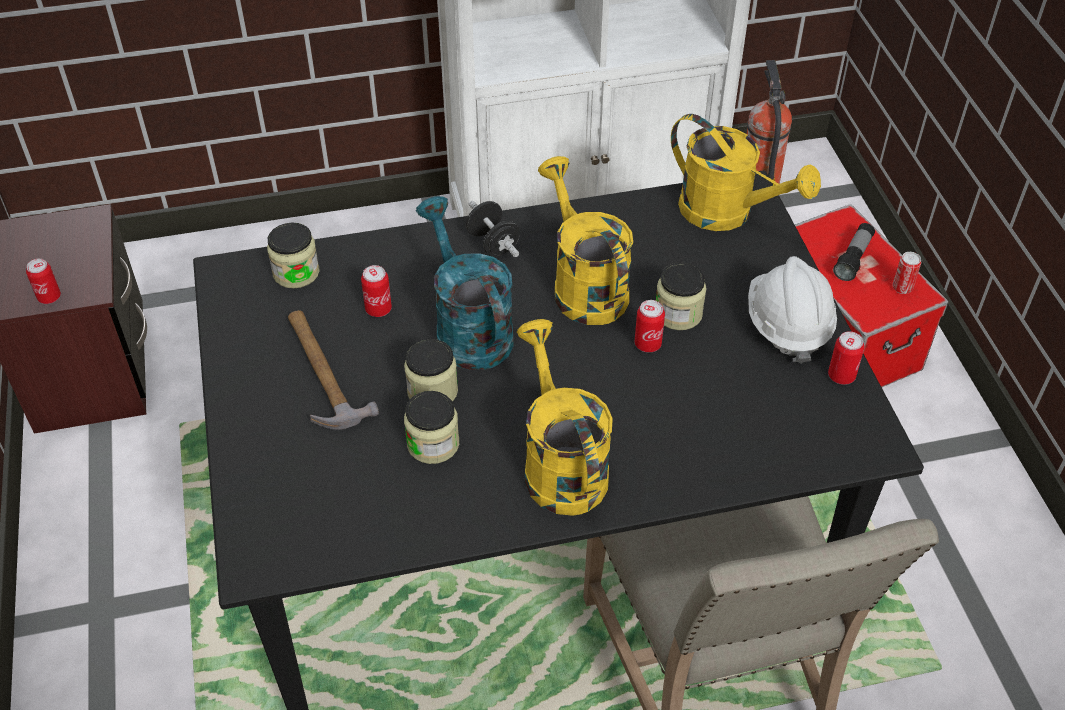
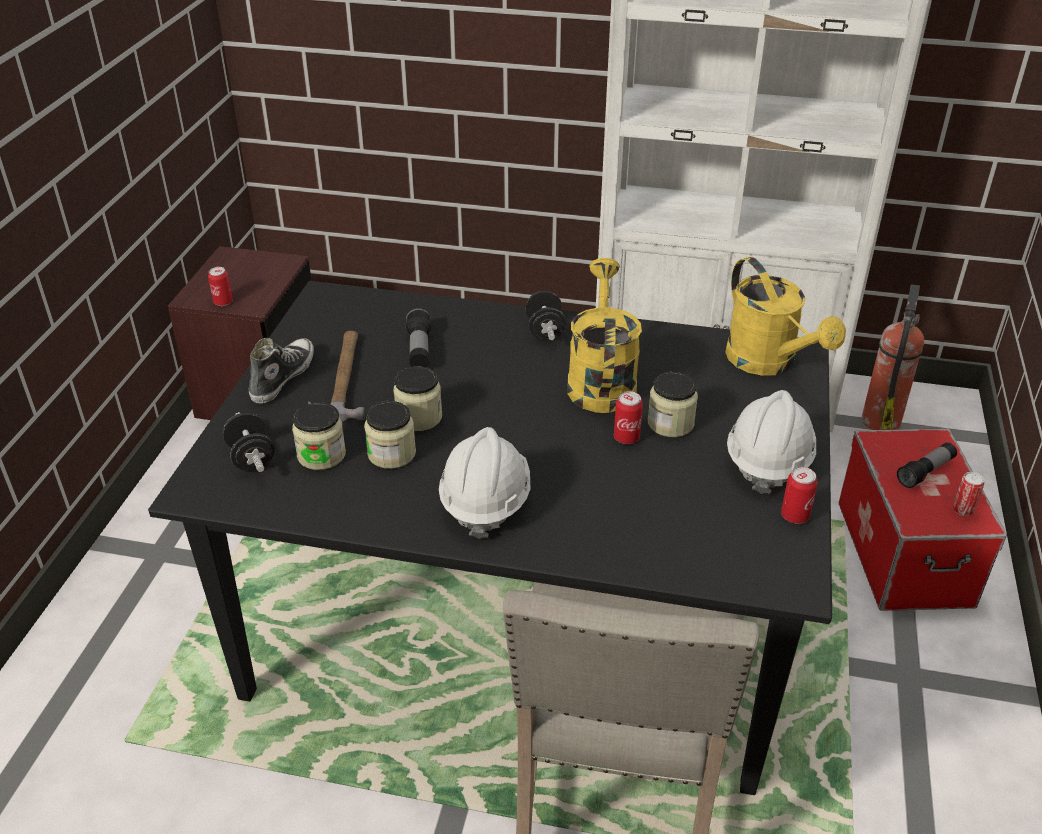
camera: 25 degrees right, 10 degrees down
jar [267,223,320,288] -> jar moved to [292,402,346,470]
can [361,265,392,317] -> flashlight [406,308,431,367]
turquoise watering can [416,196,514,370] -> none
yellow watering can [517,319,613,516] -> white hard hat [439,427,530,539]
none -> black dumbbell [222,412,275,472]
none -> shoe [249,338,314,404]

